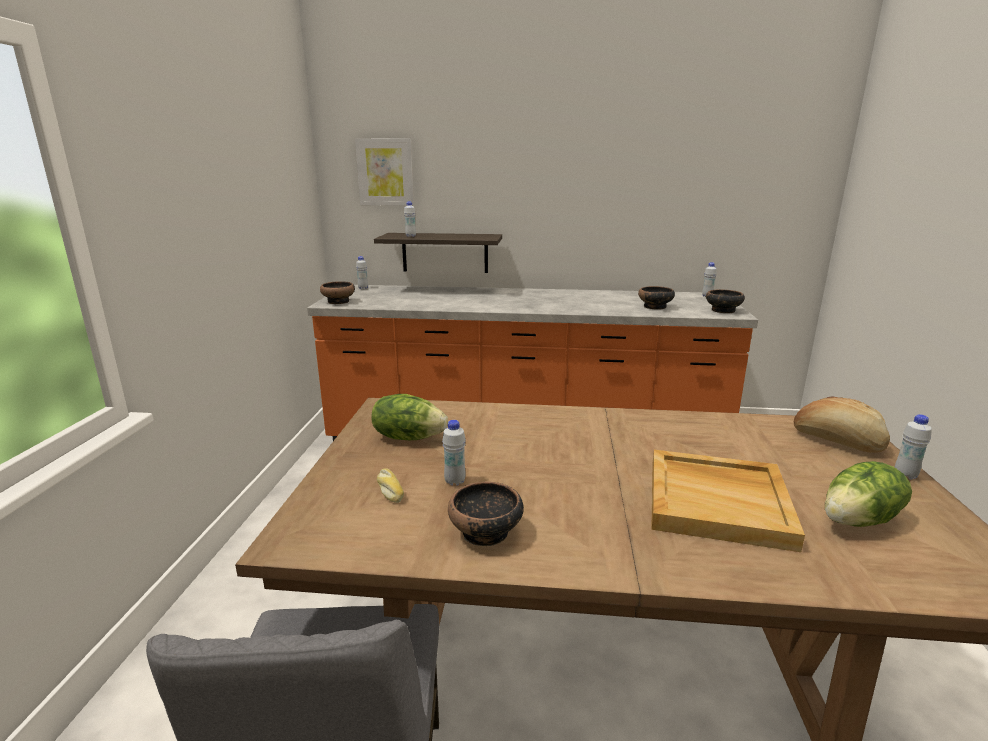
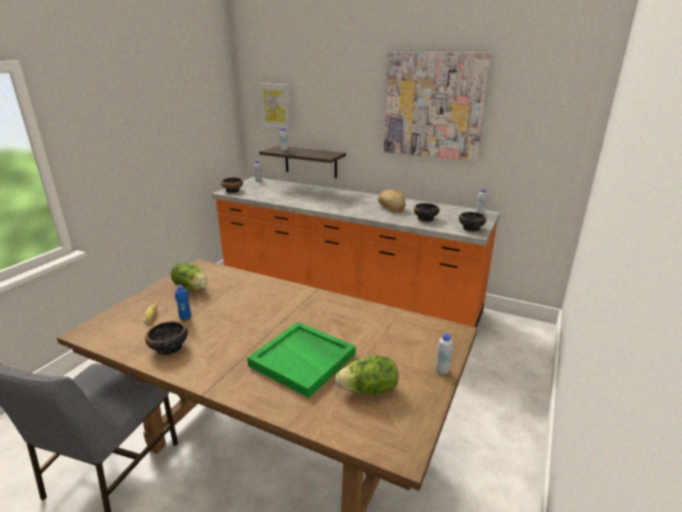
camera: 20 degrees right, 5 degrees up
white bottle [442,420,466,485] -> blue bottle [175,285,191,320]
beige tray [651,450,805,552] -> green tray [247,322,356,398]
bread [793,397,890,453] -> bread moved to [378,190,406,212]
none -> picture [384,52,491,161]

